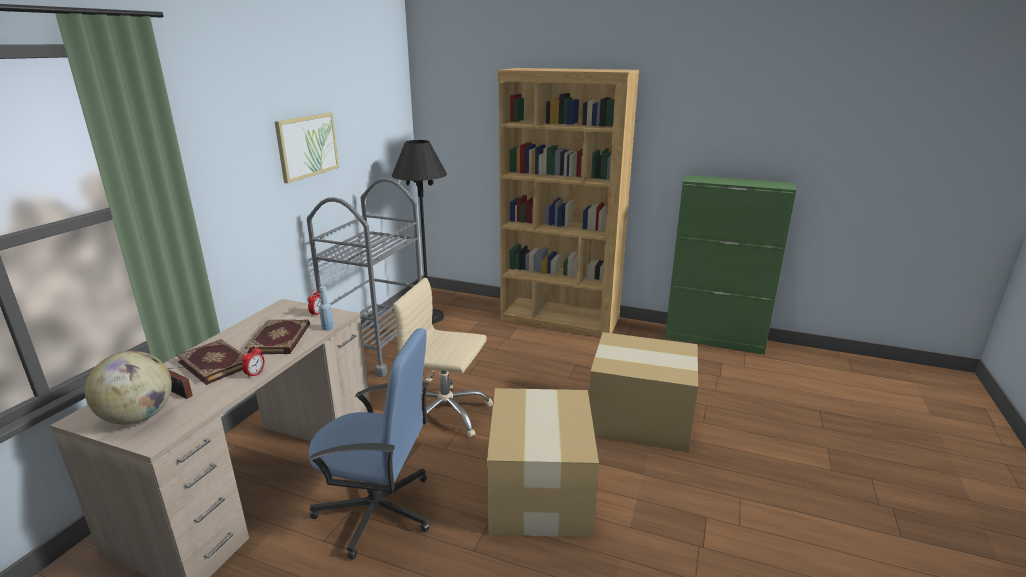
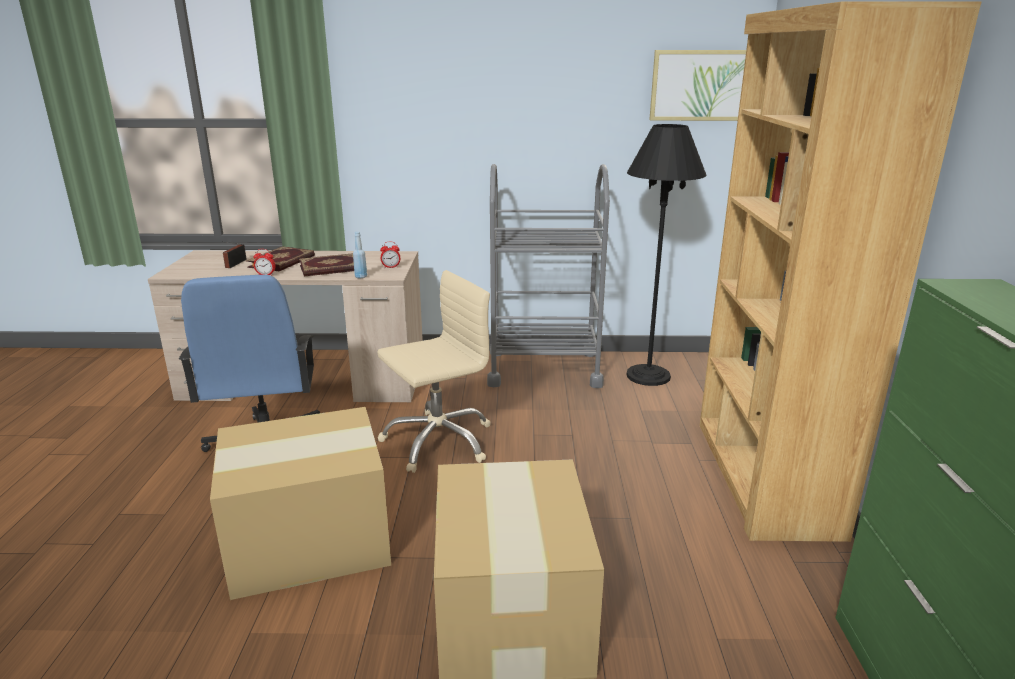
camera: 70 degrees right, 0 degrees up
globe [85,351,172,425] -> none
picture [275,113,339,183] -> picture moved to [649,50,746,121]
beige office chair [393,278,493,438] -> beige office chair turned 60 degrees clockwise [377,270,491,473]

